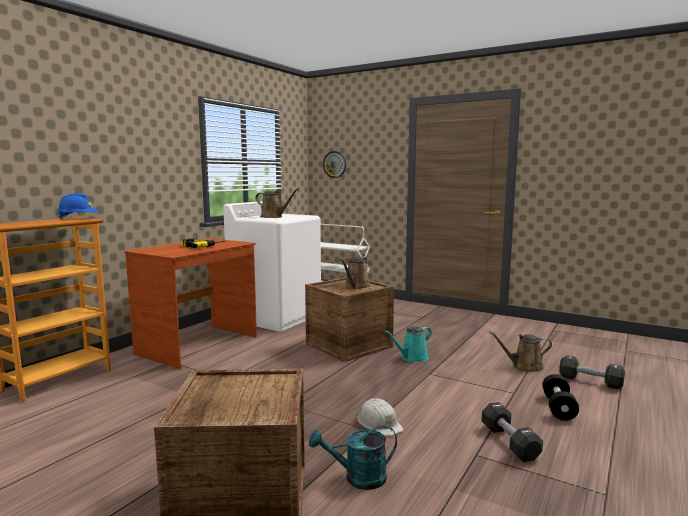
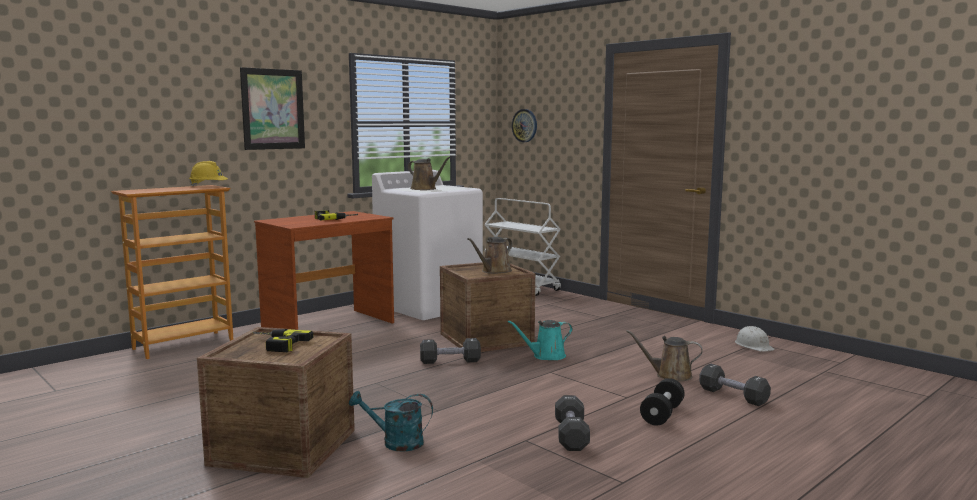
camera: 15 degrees right, 0 degrees up
blue hard hat [57,193,99,219] -> yellow hard hat [189,161,228,186]
white hard hat [358,398,404,436] -> white hard hat moved to [735,326,775,352]
none -> picture [240,67,305,150]
none -> power drill [253,329,314,352]
none -> black dumbbell [420,338,481,364]

